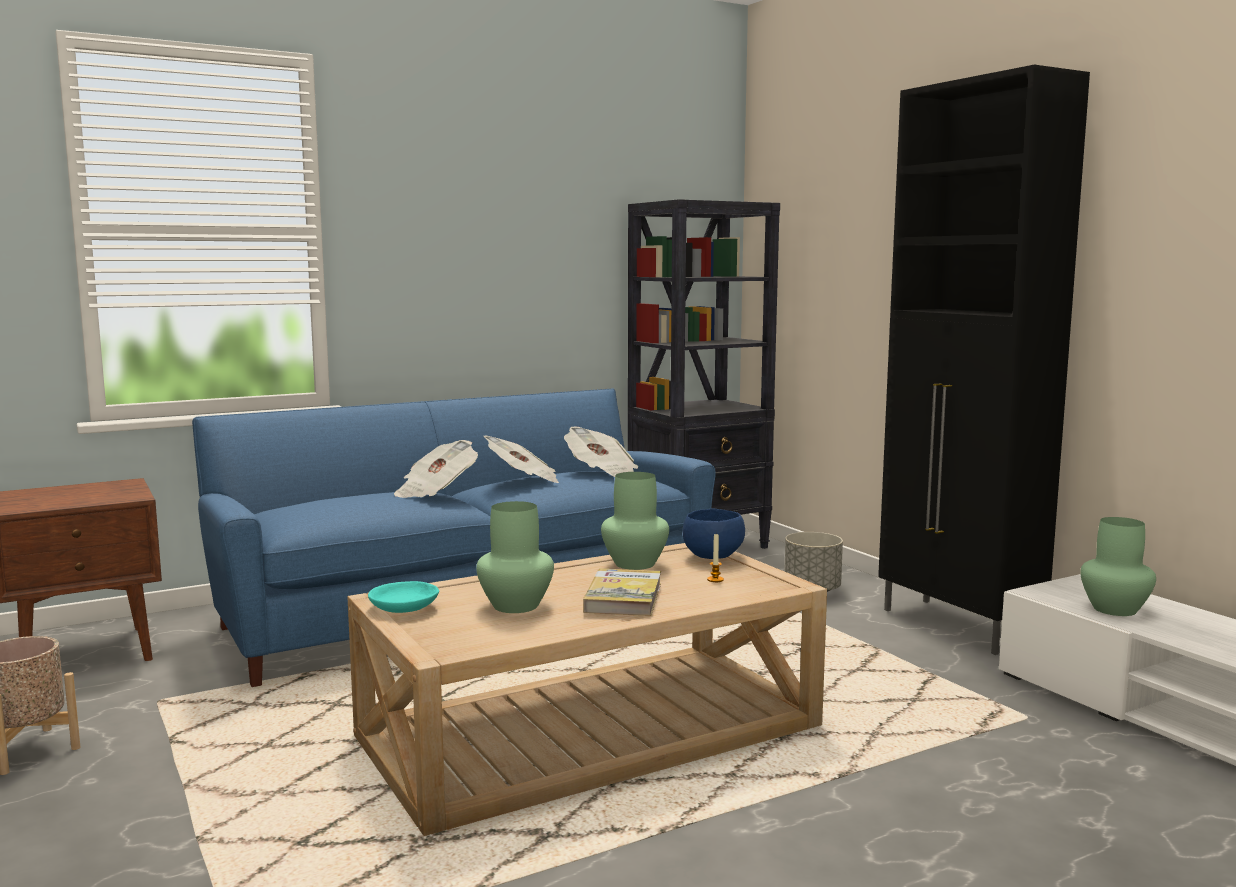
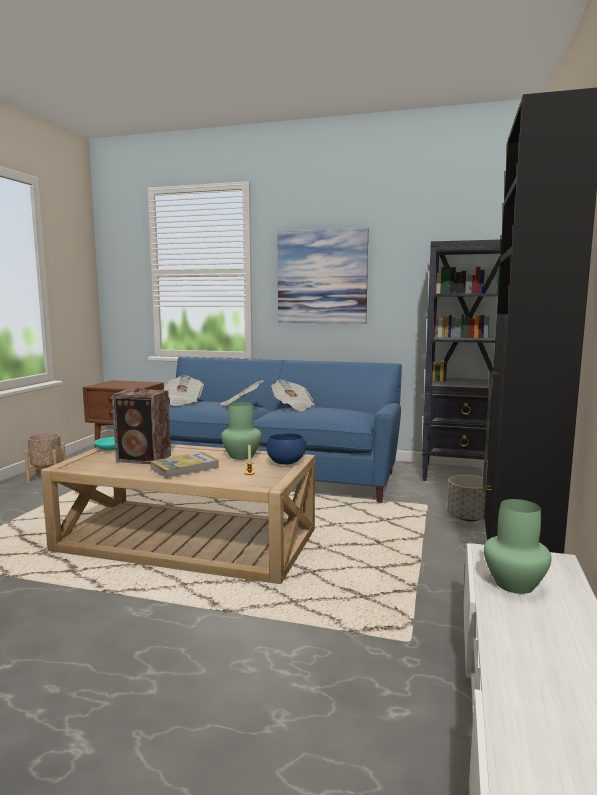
camera: 45 degrees right, 0 degrees up
green vase [476,501,554,613] -> speaker [112,388,171,464]
newspaper [564,426,638,477] -> newspaper moved to [163,376,204,406]
none -> picture [278,228,368,324]

